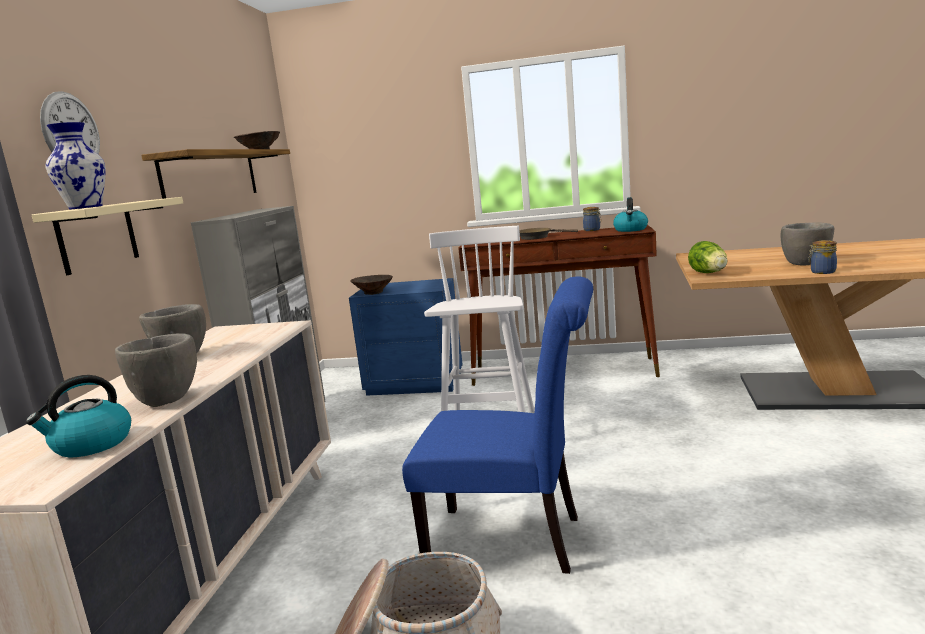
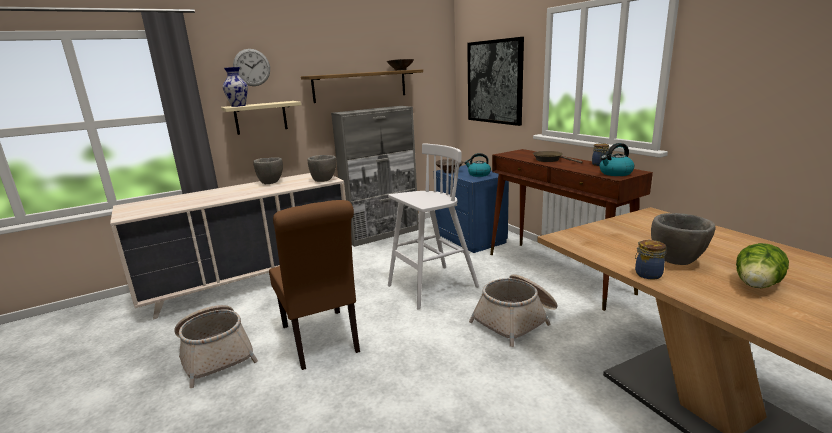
camera: 50 degrees right, 5 degrees up
kettle [26,375,131,457] -> kettle moved to [464,153,491,177]
grey bowl [115,333,197,407] -> grey bowl moved to [308,155,336,182]
blue chair [402,277,593,574] -> brown chair [269,200,360,370]
lettuce [688,241,728,273] -> lettuce moved to [736,243,789,288]
none -> picture [467,37,524,126]
none -> basket [469,274,558,347]

